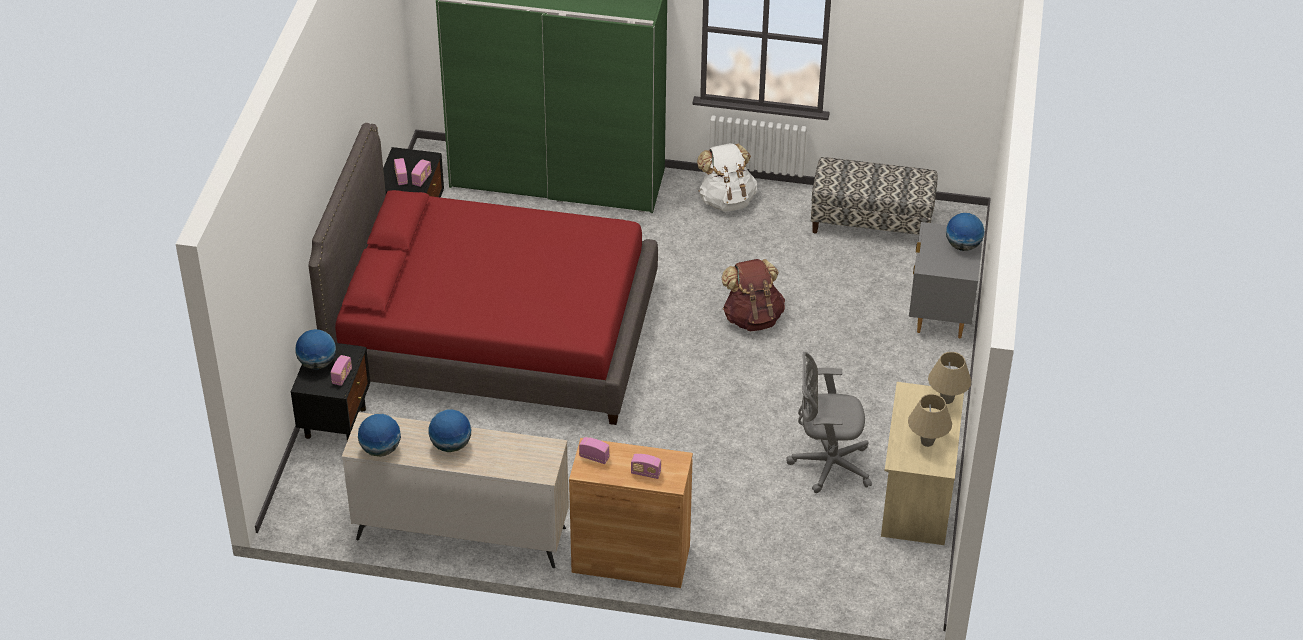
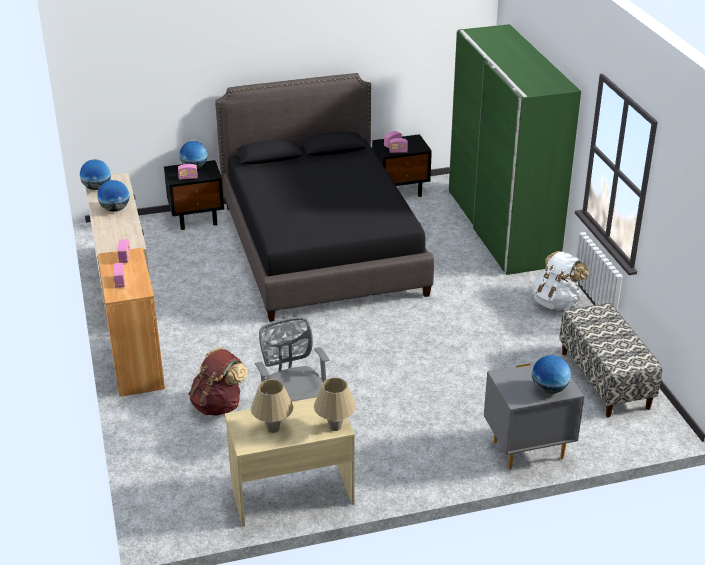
camera: 65 degrees right, 10 degrees down
red bed [309,123,658,425] -> black bed [215,73,434,322]
brown backpack [722,259,785,331] -> brown backpack moved to [188,348,248,416]

